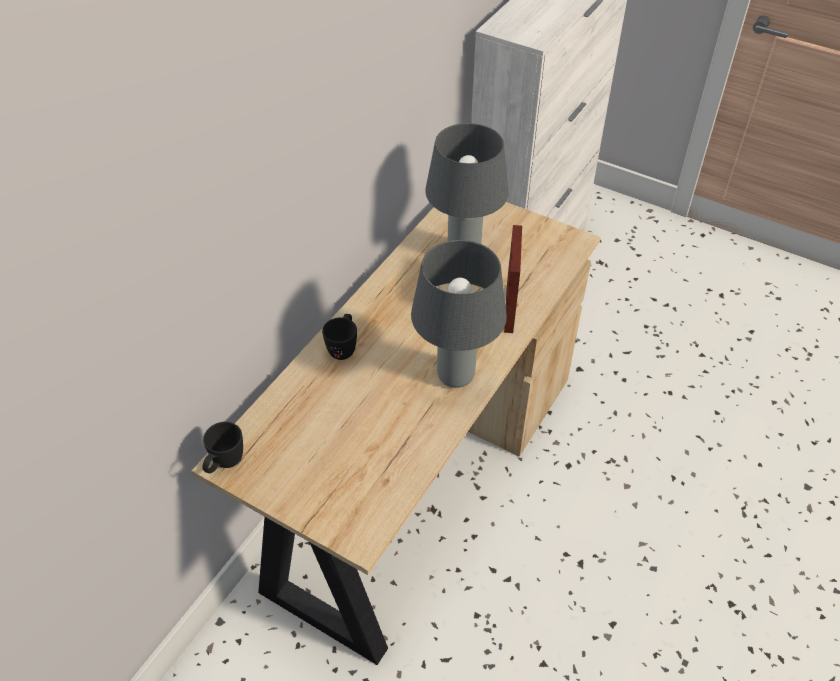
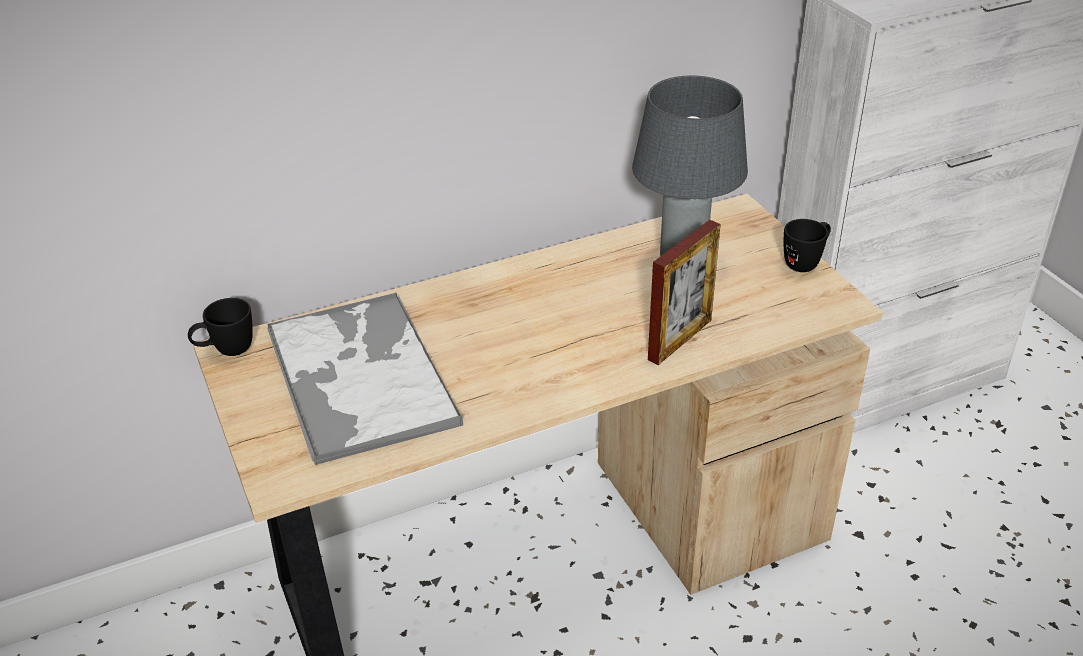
camera: 35 degrees right, 10 degrees down
black mug [322,314,357,360] -> black mug moved to [784,219,831,272]
grey table lamp [411,240,507,388] -> none
none -> tray [267,293,463,465]

